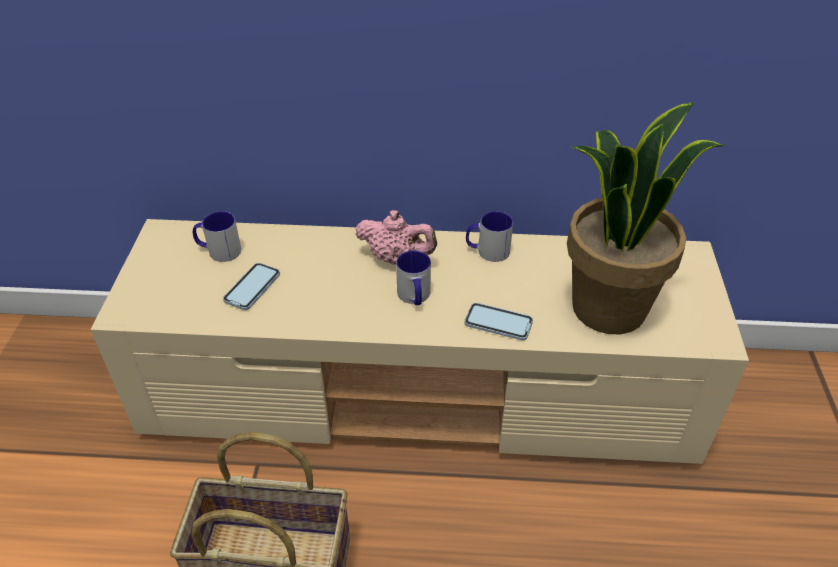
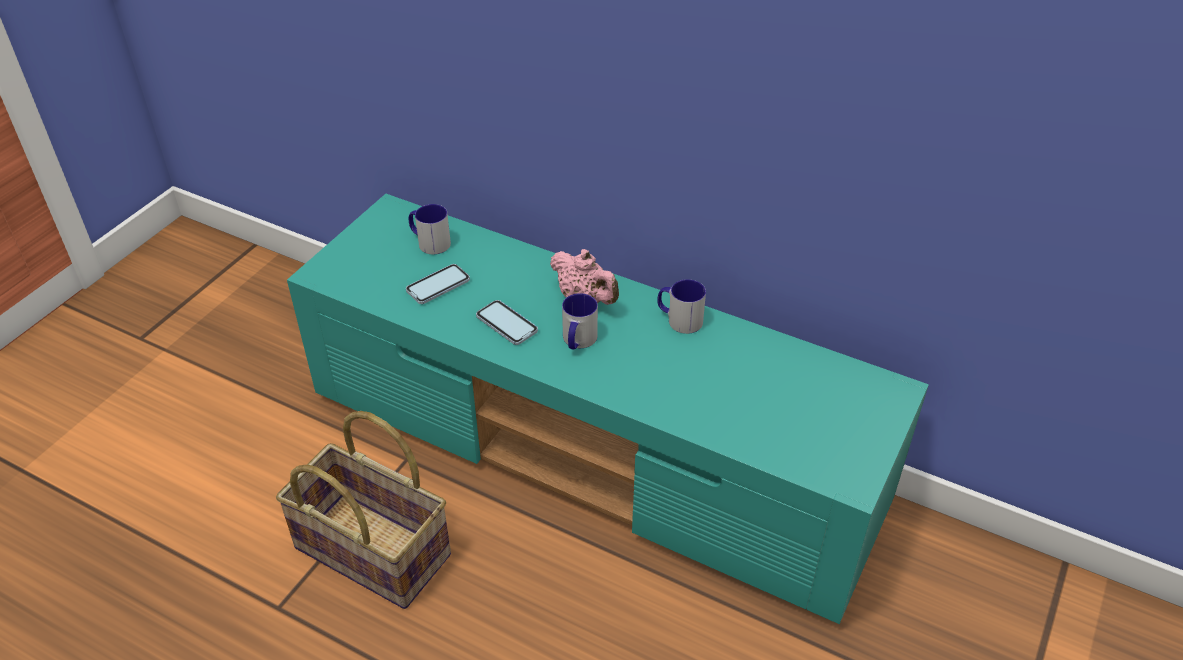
camera: 25 degrees right, 0 degrees up
beige tv stand [91,219,749,464] -> turquoise tv stand [287,194,929,624]
phone [464,303,533,340] -> phone moved to [476,300,538,345]
potted plant [567,102,726,334] -> none

